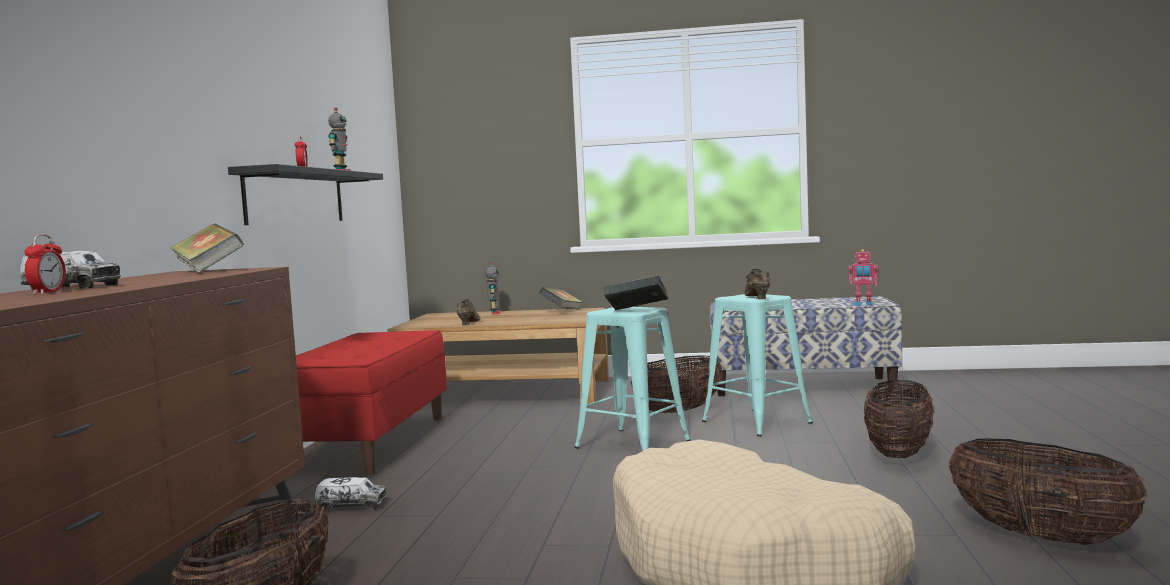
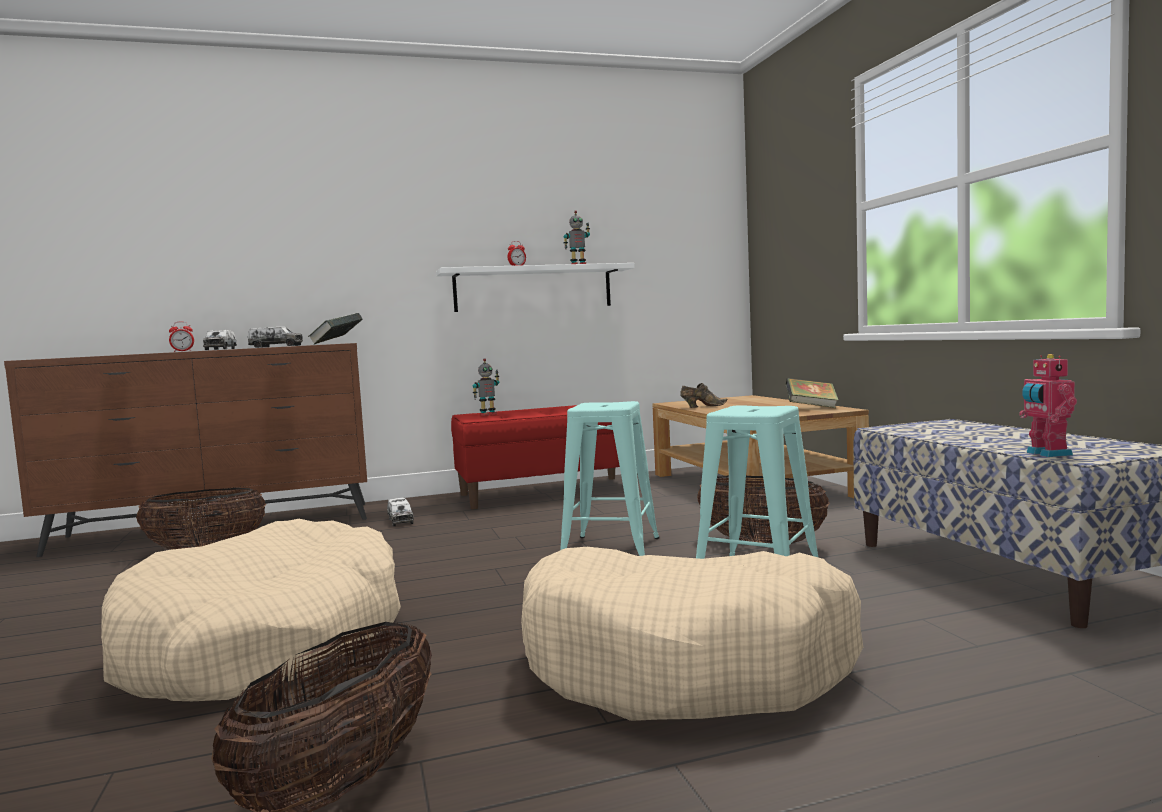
camera: 65 degrees right, 0 degrees up
black shelf [228,164,383,225] -> white shelf [436,263,635,312]
toy robot [485,262,500,314] -> toy robot moved to [473,358,499,416]
book [604,276,668,311] -> none
brown shoe [744,268,771,299] -> none
basket [864,380,934,458] -> beige dog bed [521,547,863,721]
none -> toy truck [248,327,303,348]

